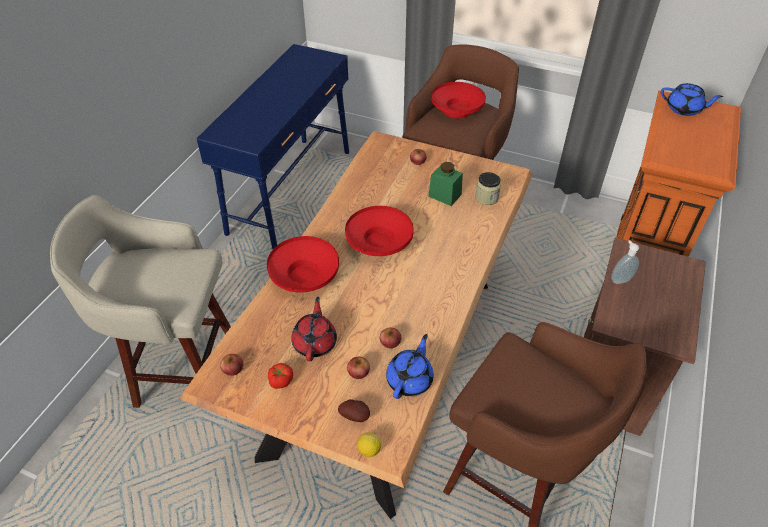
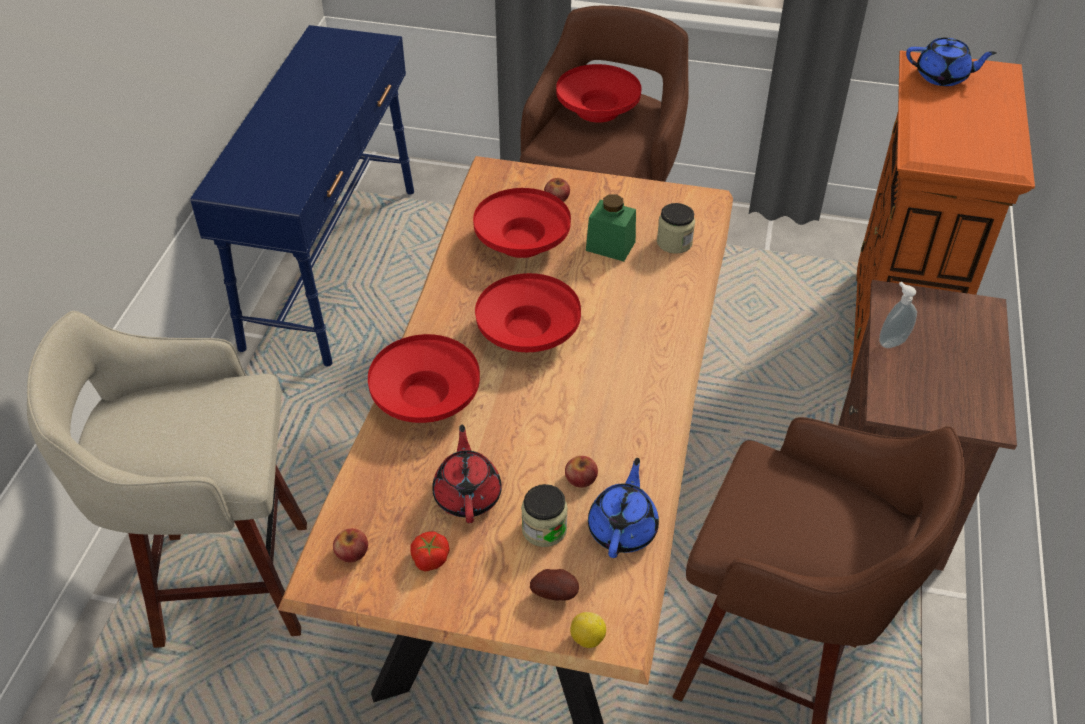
camera: 10 degrees left, 0 degrees up
apple [347,357,370,379] -> jar [521,484,568,547]
none -> red bowl [473,188,571,258]

